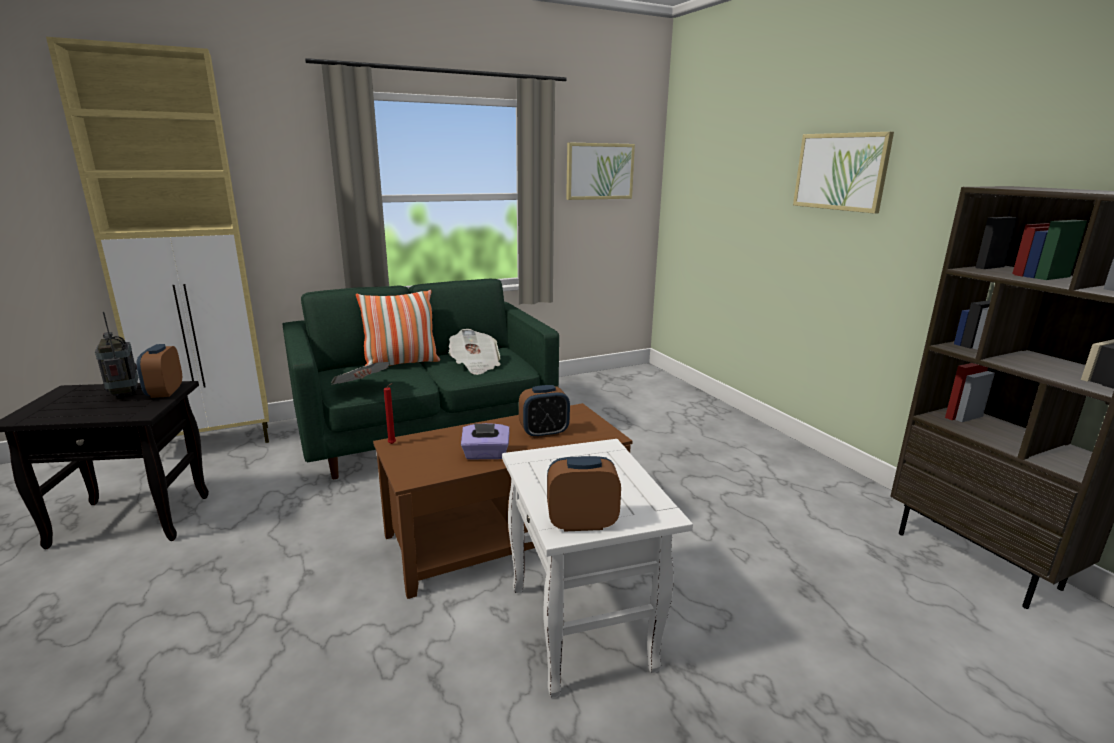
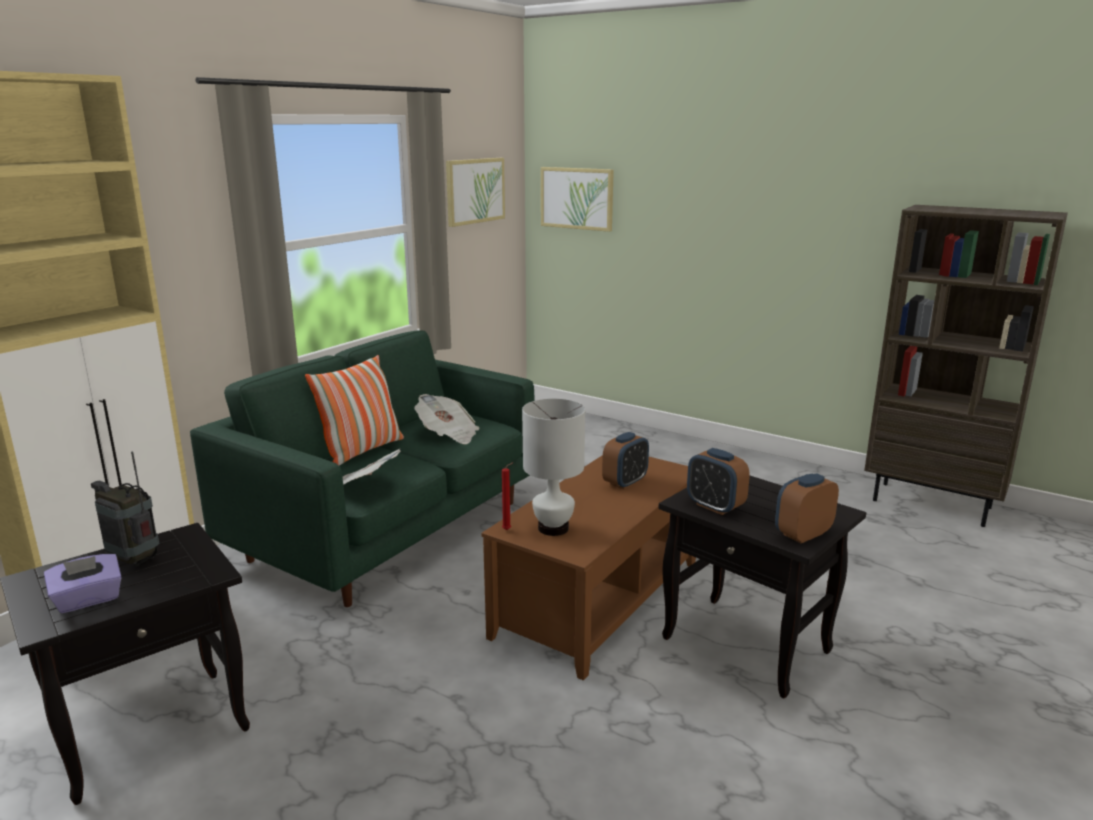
camera: 30 degrees left, 0 degrees up
alarm clock [136,344,182,398] -> alarm clock moved to [687,448,750,515]
purple tissue box [461,423,510,460] -> purple tissue box moved to [44,554,122,613]
white side table [502,439,693,697] -> black side table [659,476,866,699]
picture [793,132,894,214] -> picture moved to [541,167,614,232]
none -> white table lamp [522,399,585,536]

